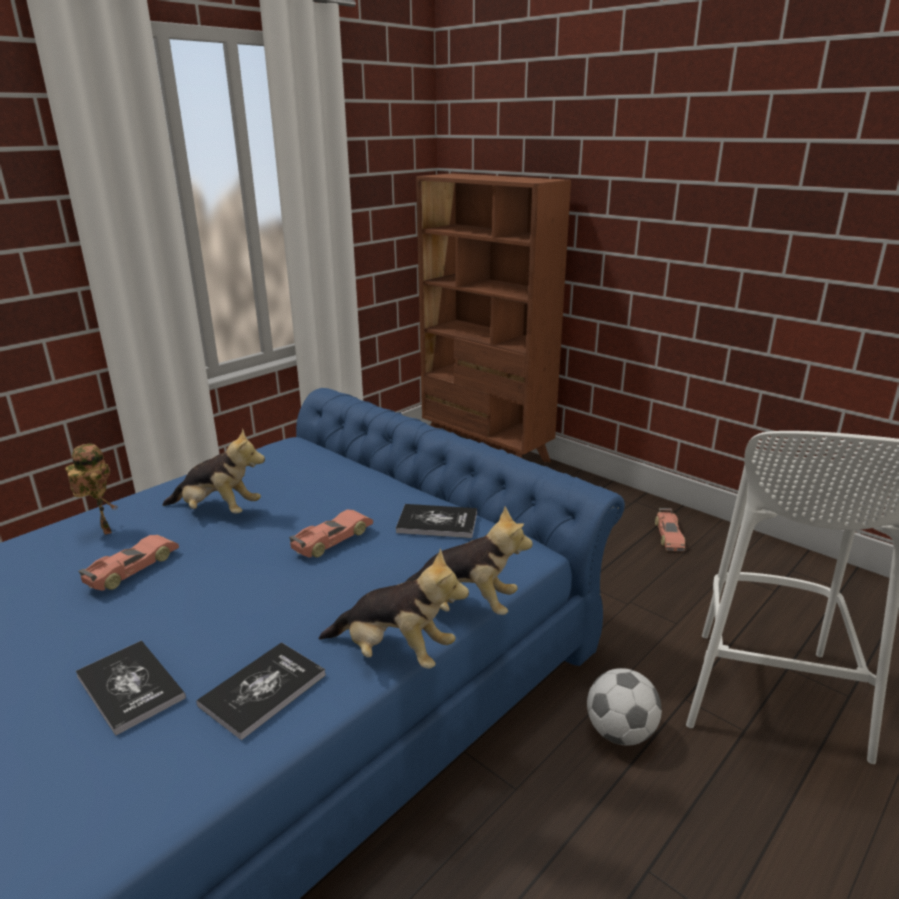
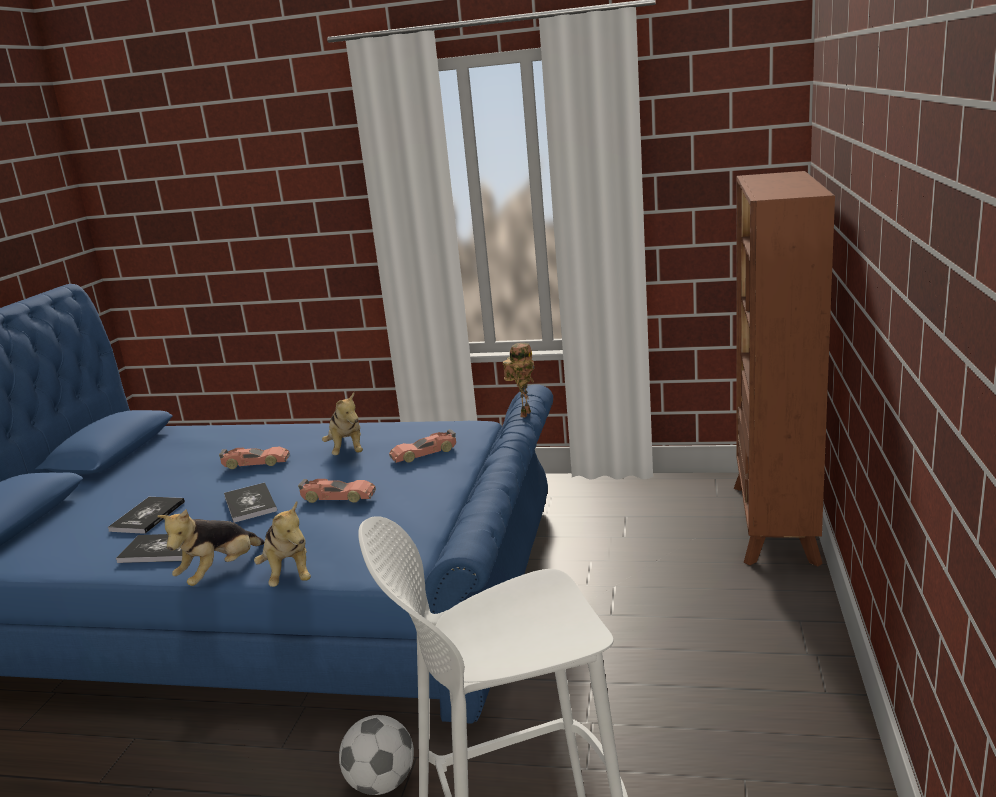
camera: 60 degrees right, 5 degrees down
toy robot [65,444,118,535] -> toy robot moved to [503,343,535,417]
plush toy [319,549,469,669] -> plush toy turned 45 degrees clockwise [157,509,265,586]
book [396,504,477,538] -> book moved to [224,482,277,523]
toy car [655,508,685,551] -> toy car moved to [389,429,456,463]

